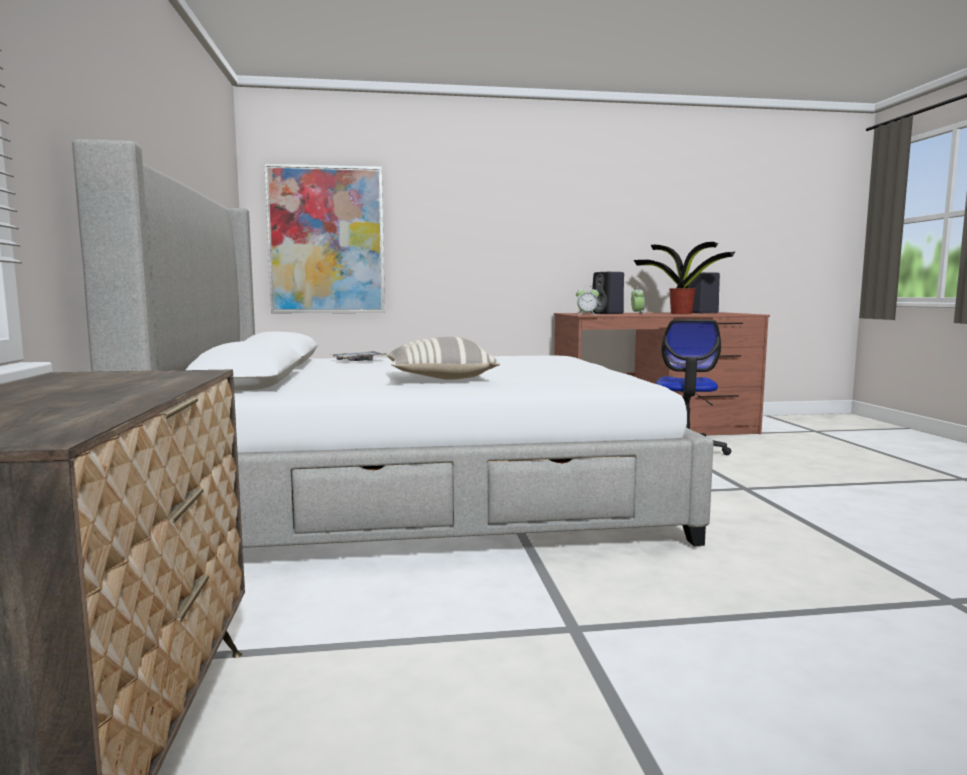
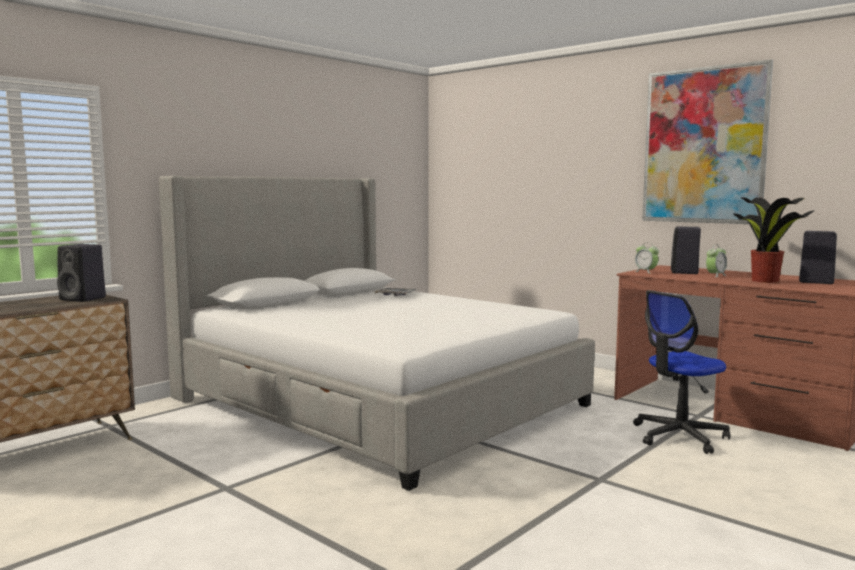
camera: 50 degrees right, 0 degrees up
picture [264,164,385,313] -> picture moved to [642,59,773,224]
pillow [386,337,500,380] -> none
none -> black speaker [57,244,106,302]

